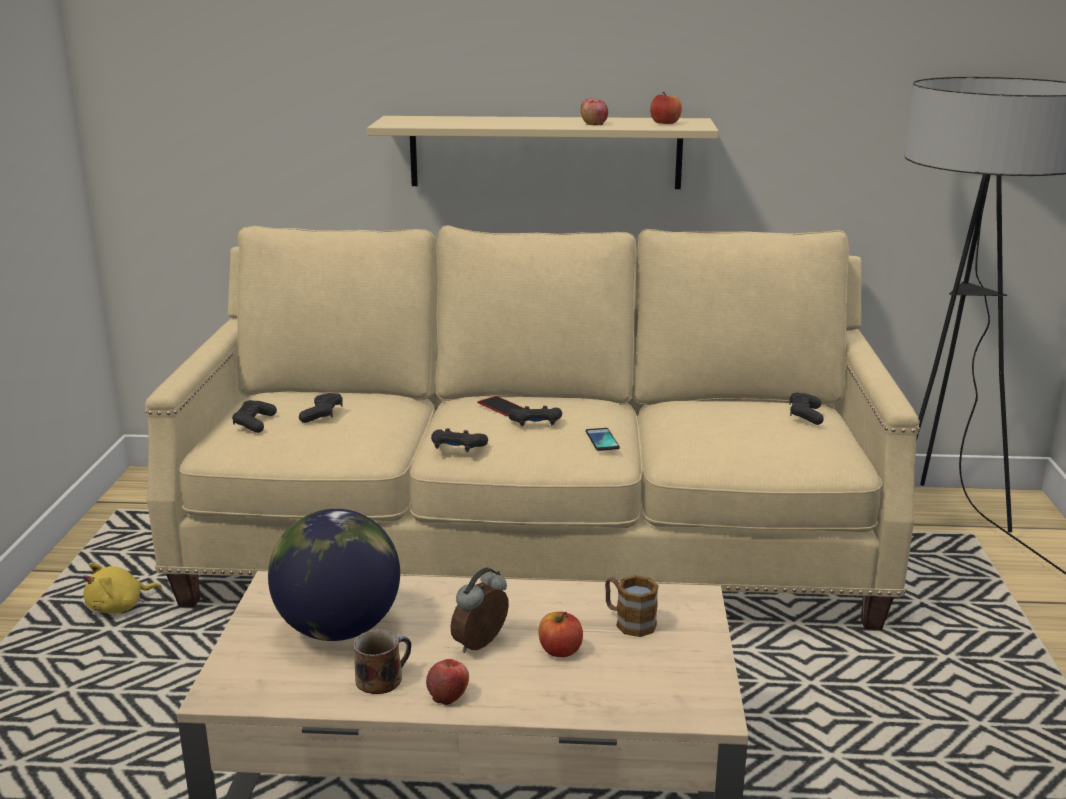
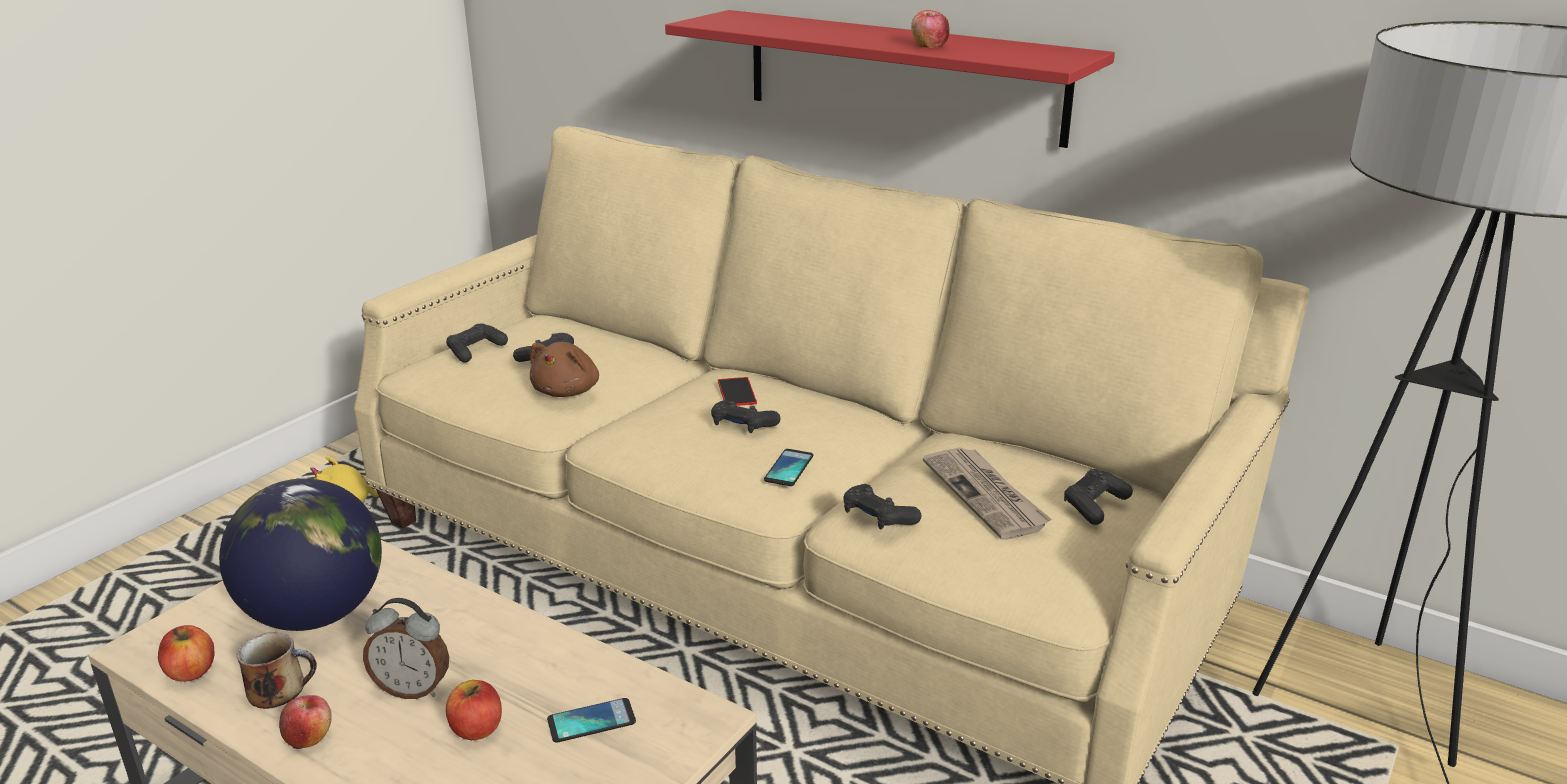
camera: 30 degrees right, 5 degrees up
beige shelf [367,116,719,189] -> red shelf [665,10,1115,148]
black game controller [431,428,488,452] -> black game controller moved to [843,484,921,529]
alarm clock [450,567,509,653] -> alarm clock turned 150 degrees counterclockwise [363,598,449,699]
mug [605,575,659,637] -> phone [547,698,636,743]
apple [650,92,682,124] -> apple moved to [158,625,215,682]
none -> brown plush toy [530,342,599,397]
none -> newspaper [923,447,1052,540]

